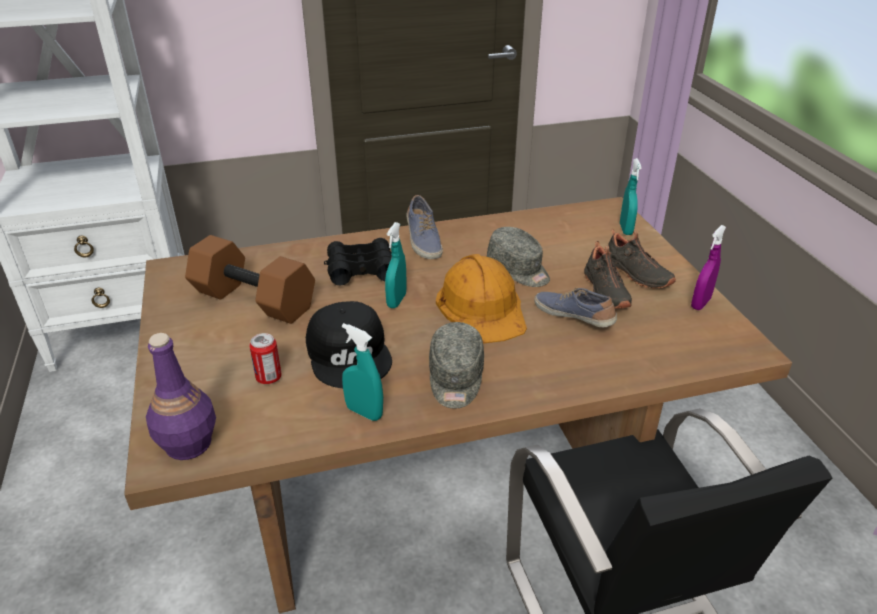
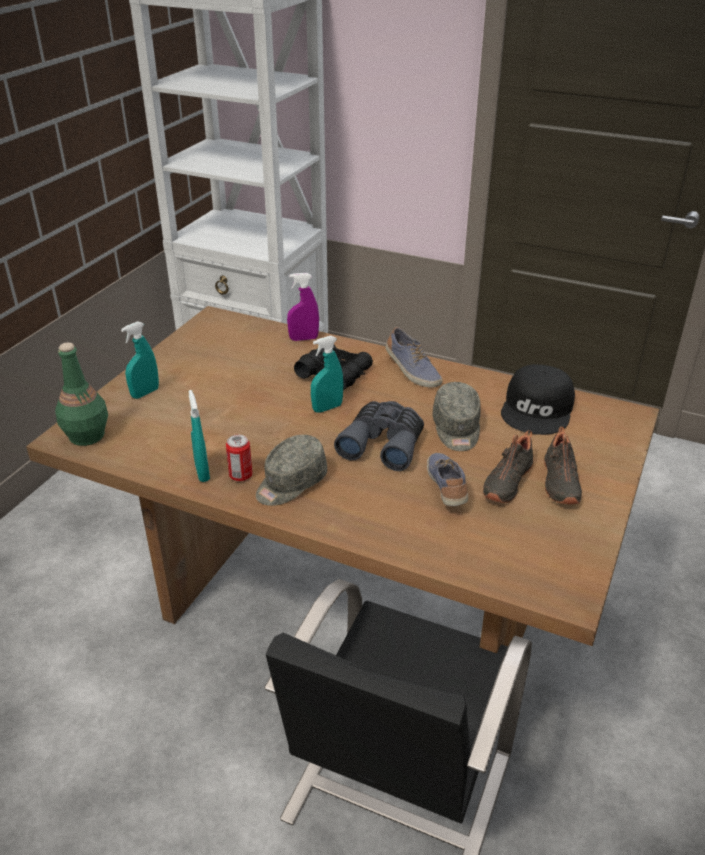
camera: 40 degrees right, 0 degrees up
purple bottle [146,333,216,460] -> green bottle [55,342,108,446]
brown dumbbell [185,235,315,324] -> none
can [249,333,282,384] -> can moved to [226,435,252,481]
black cap [306,301,392,388] -> black cap moved to [501,364,575,435]
shoe [407,195,443,259] -> shoe turned 60 degrees counterclockwise [385,327,443,388]
orange hard hat [436,254,527,343] -> grey binoculars [334,401,424,471]
turquoise spray bottle [620,158,642,235] -> turquoise spray bottle moved to [121,321,159,399]
purple spray bottle [691,225,726,310] -> purple spray bottle moved to [287,273,319,341]

